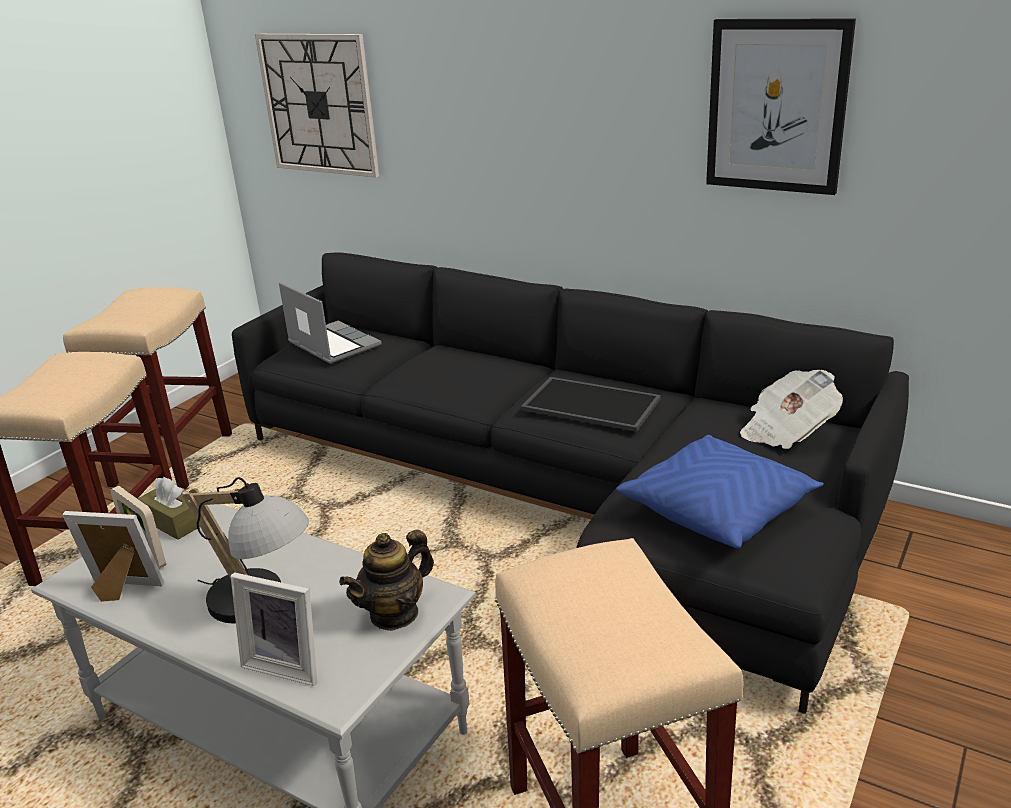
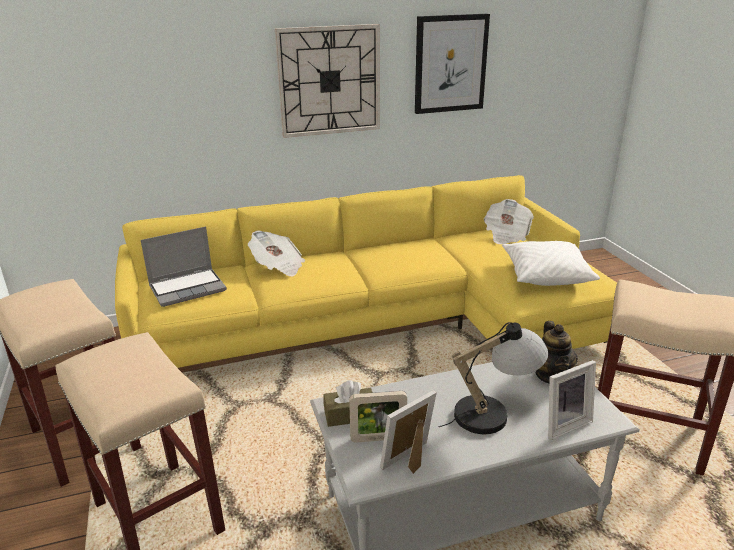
camera: 50 degrees left, 0 degrees up
black sofa [232,252,909,714] -> yellow sofa [115,175,617,368]
wall clock [255,34,379,177] -> wall clock moved to [275,24,380,138]
laptop [279,282,382,364] -> laptop turned 150 degrees clockwise [141,227,227,307]
tray [521,377,661,432] -> none
blue pillow [616,435,824,549] -> white pillow [502,241,600,286]
none -> newspaper [248,230,305,276]

